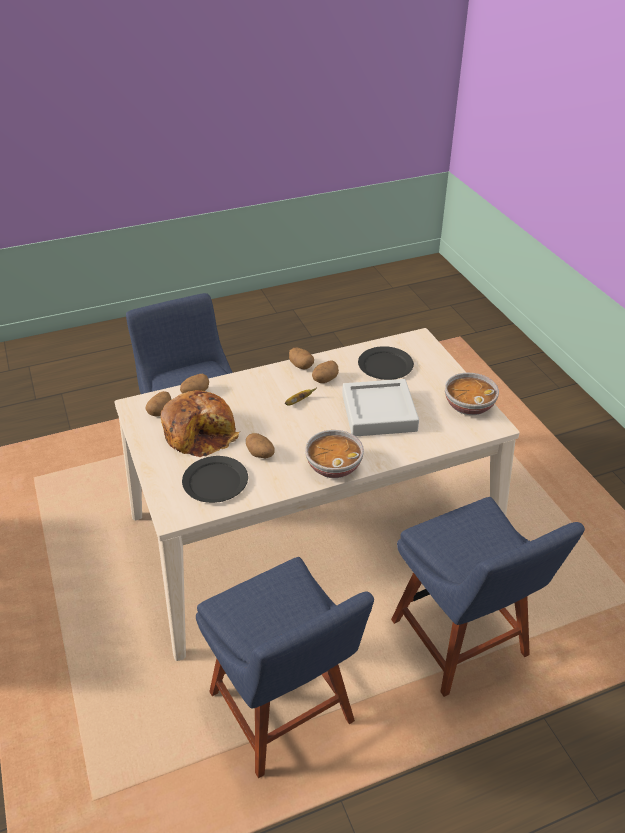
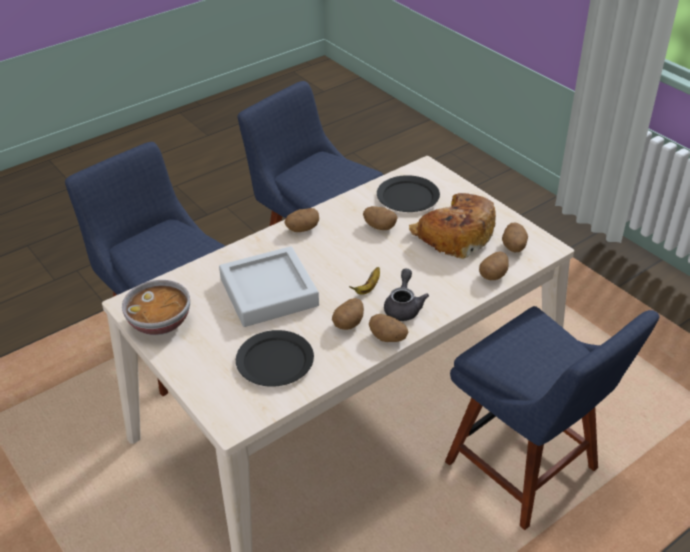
camera: 165 degrees right, 0 degrees up
bowl [305,430,364,478] -> potato [284,208,319,232]
none -> grey teapot [384,268,429,321]

